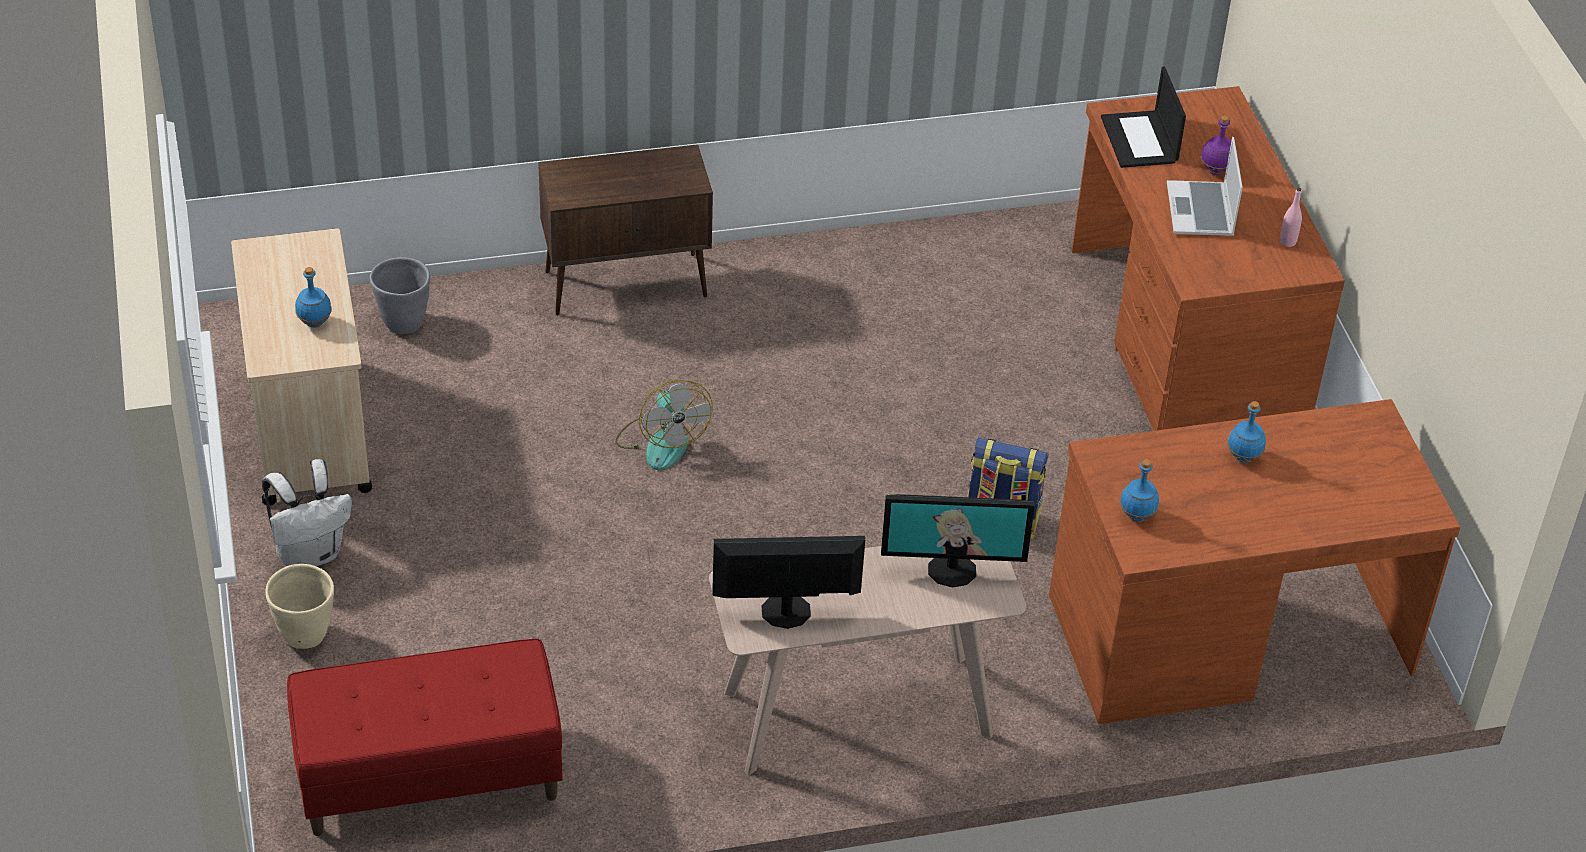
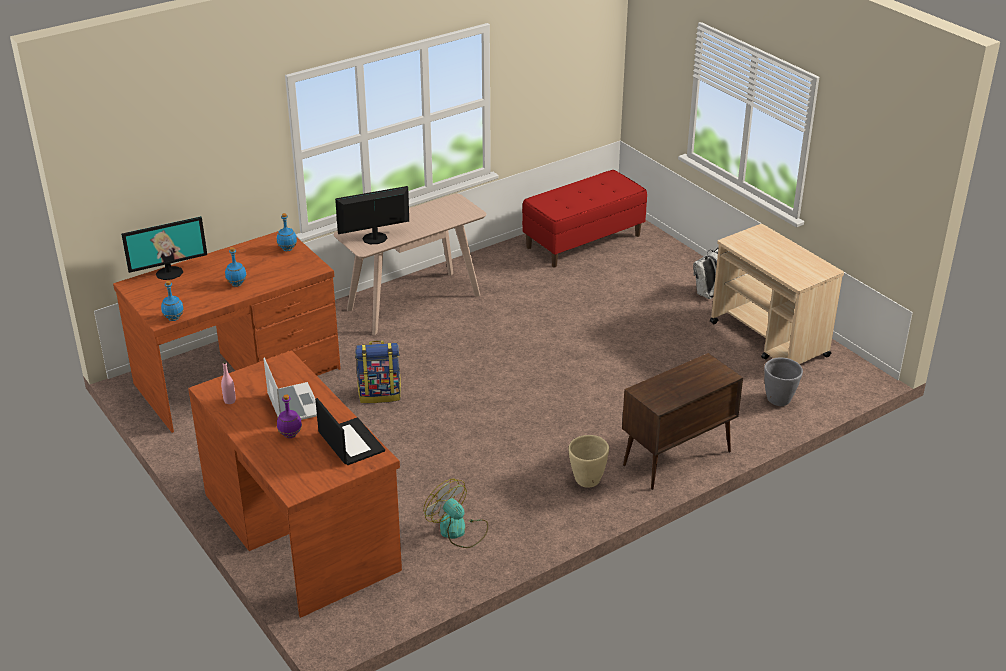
camera: 160 degrees right, 10 degrees down
beige planter [265,564,334,649] -> beige planter moved to [568,435,609,488]
blue bottle [295,267,332,328] -> blue bottle moved to [161,281,184,321]
fan [615,380,713,470] -> fan moved to [423,479,488,548]
monitor [712,536,865,629] -> monitor moved to [121,216,207,280]

